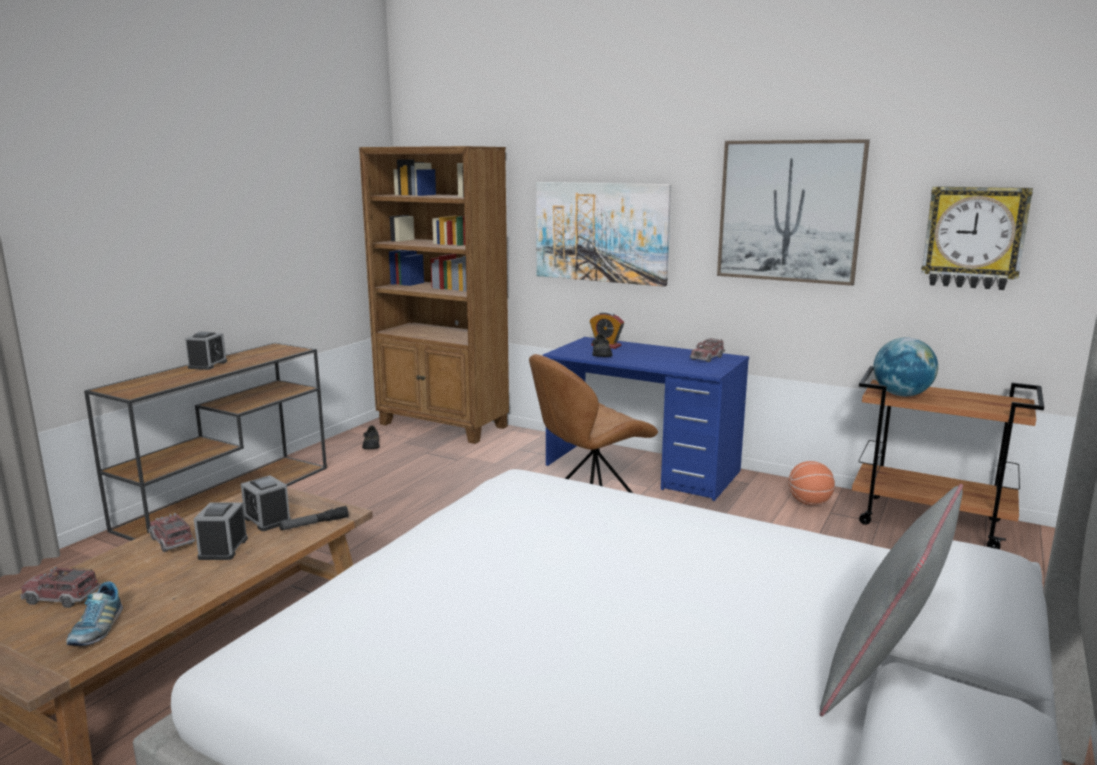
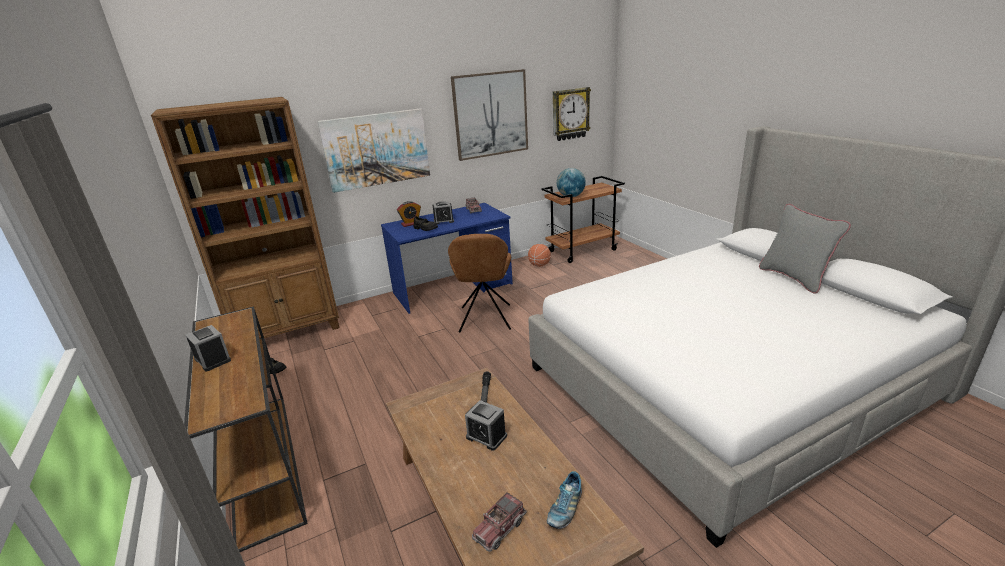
camera: 55 degrees left, 10 degrees up
shoe [66,582,123,646] -> shoe turned 90 degrees clockwise [547,471,582,529]
toy truck [149,513,195,552] -> none
alarm clock [241,475,291,531] -> alarm clock moved to [433,201,454,225]

